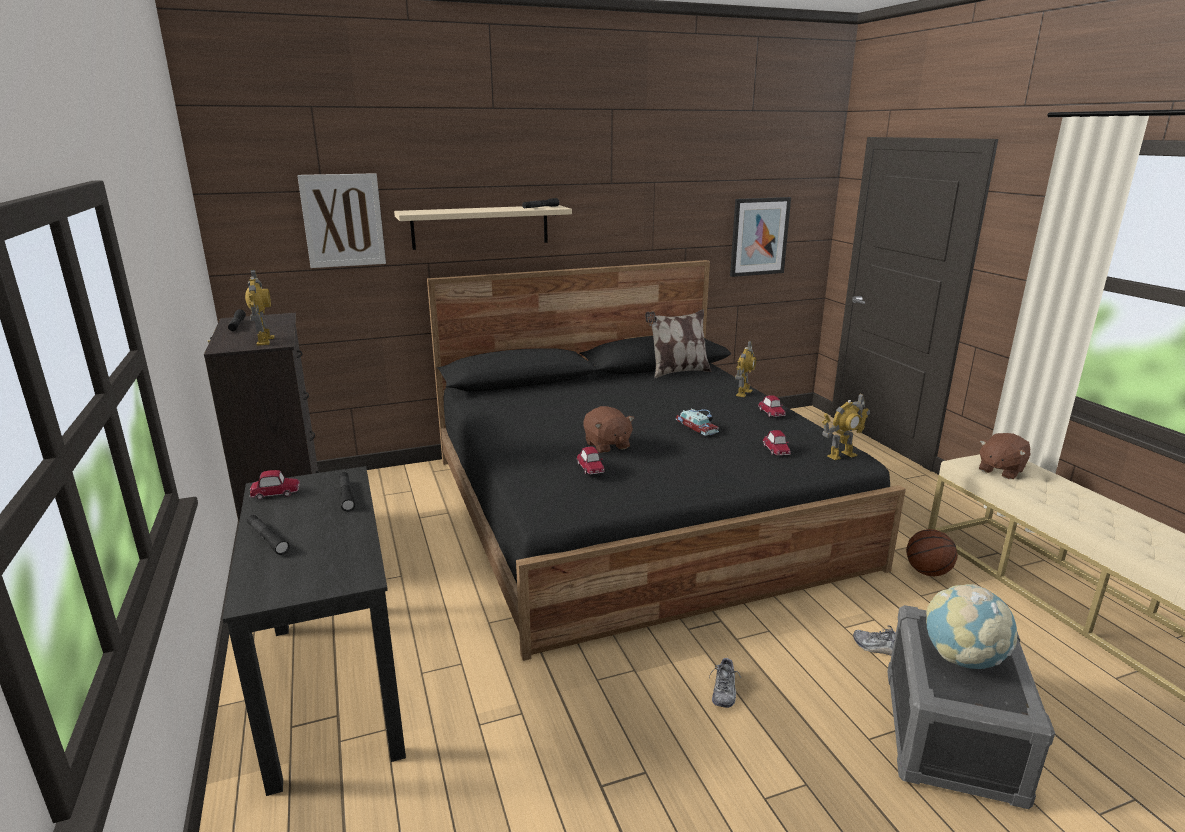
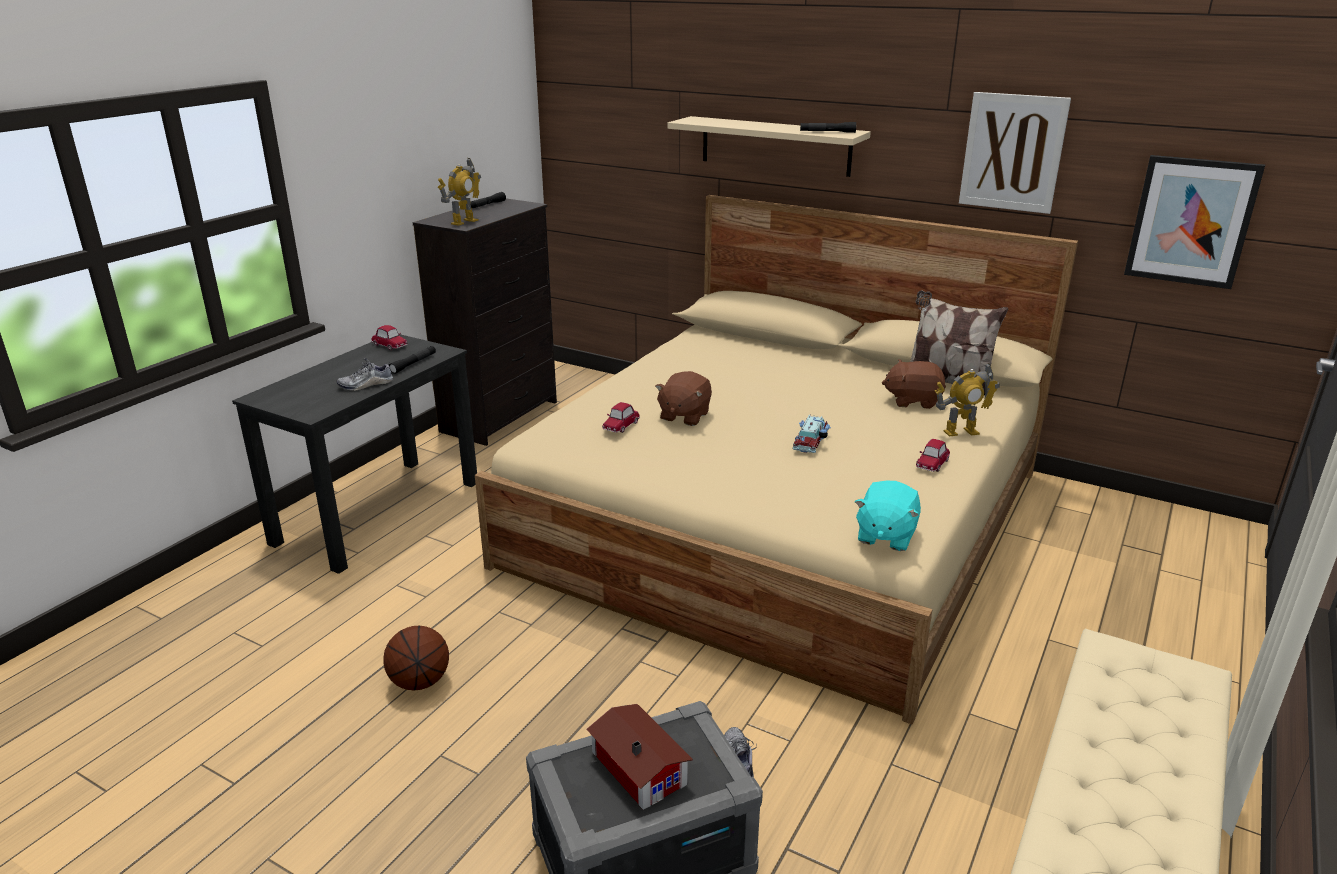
camera: 50 degrees right, 5 degrees up
black flashlight [247,515,290,555] -> none
picture [297,173,386,268] -> picture moved to [959,92,1071,214]
black bed [427,260,906,661] -> beige bed [475,195,1078,724]
shoe [709,656,741,708] -> shoe moved to [337,358,393,391]
toy car [763,430,791,455] -> none
toy robot [822,394,870,460] -> turquoise plush toy [855,481,921,551]
basketball [906,529,958,576] -> basketball moved to [383,626,449,690]
globe [926,584,1017,669] -> toy house [586,704,693,810]
brown plush toy [979,433,1030,479] -> brown plush toy moved to [882,359,946,409]

